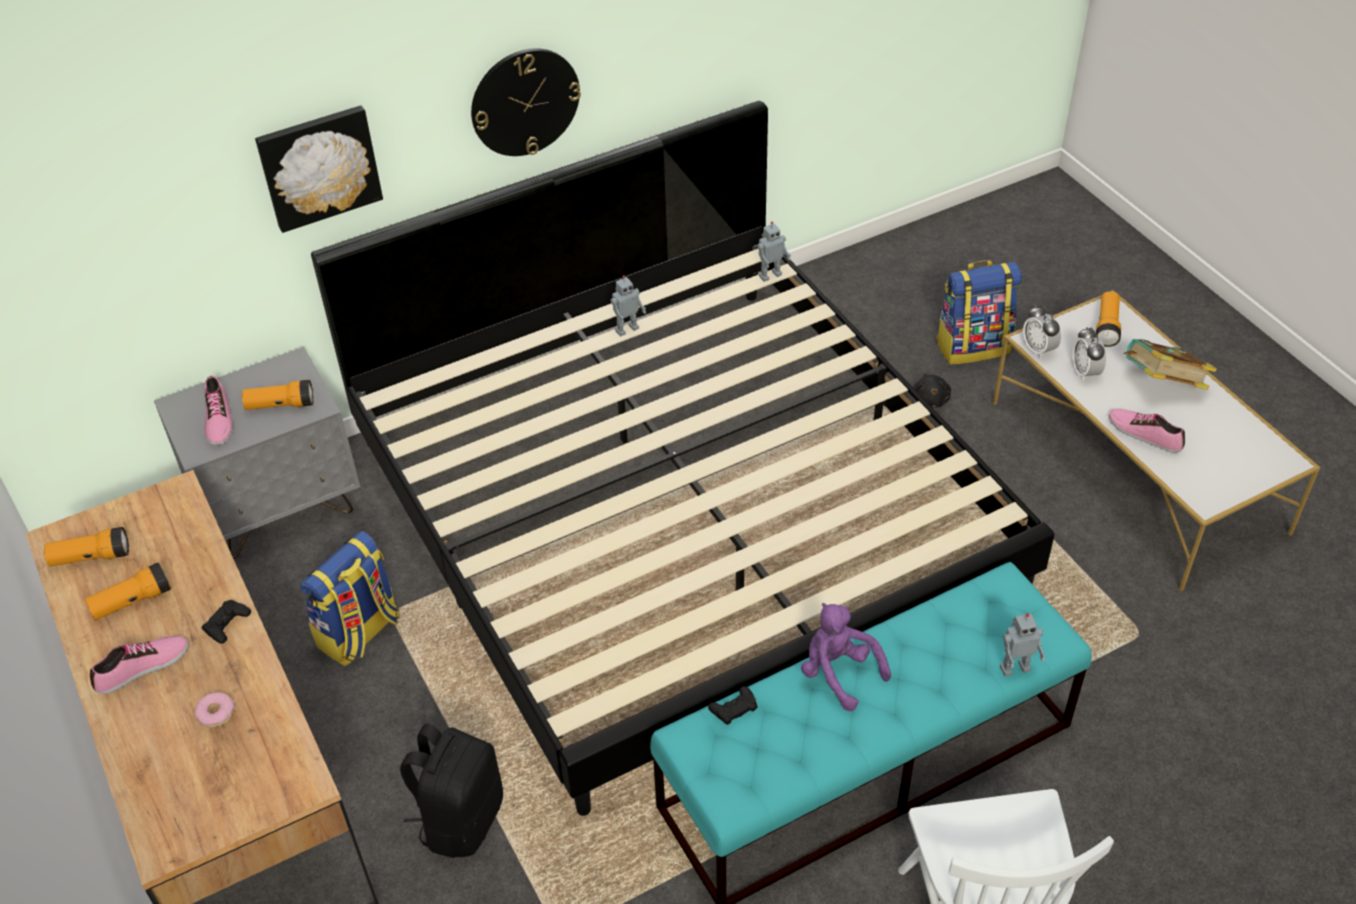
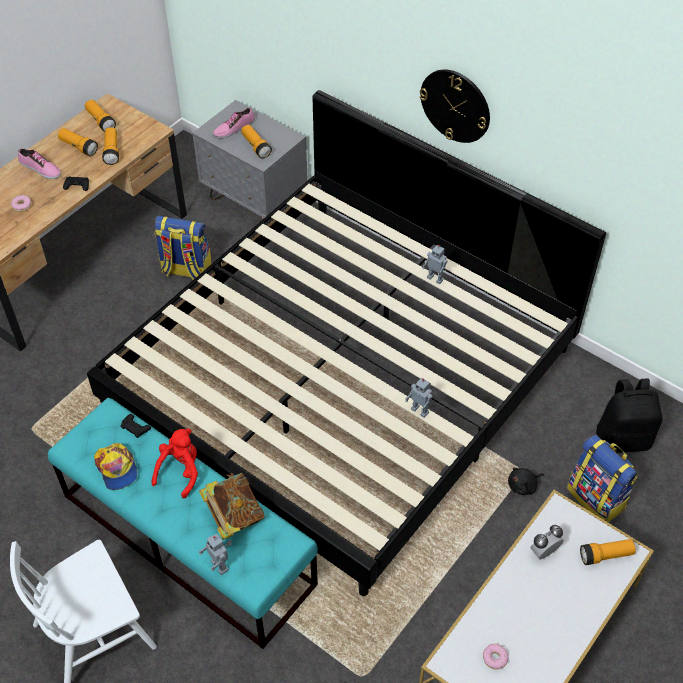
camera: 65 degrees right, 5 degrees up
picture [255,105,383,233] -> none
black backpack [400,723,503,858] -> black backpack moved to [596,378,663,453]
toy robot [757,221,791,282] -> toy robot moved to [405,378,433,418]
purple plush toy [801,603,891,711] -> red plush toy [152,429,198,498]
alarm clock [1023,305,1061,358] -> none
shoe [1109,408,1185,453] -> none
book [1123,339,1217,390] -> book moved to [199,473,265,540]
none -> cap [94,443,137,490]
none -> flashlight [102,127,119,165]
none -> donut [483,644,508,669]

